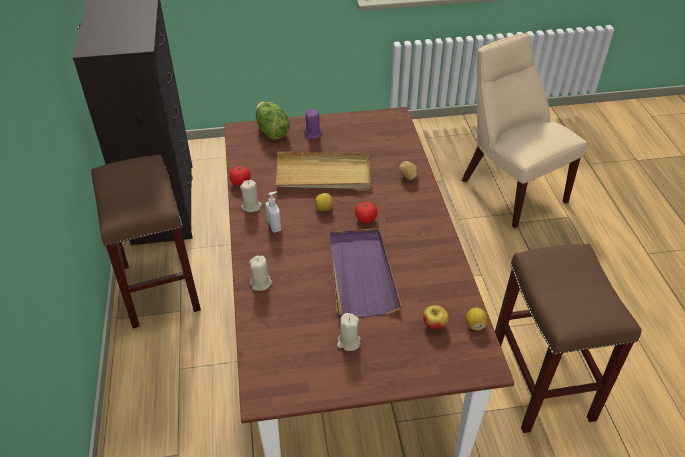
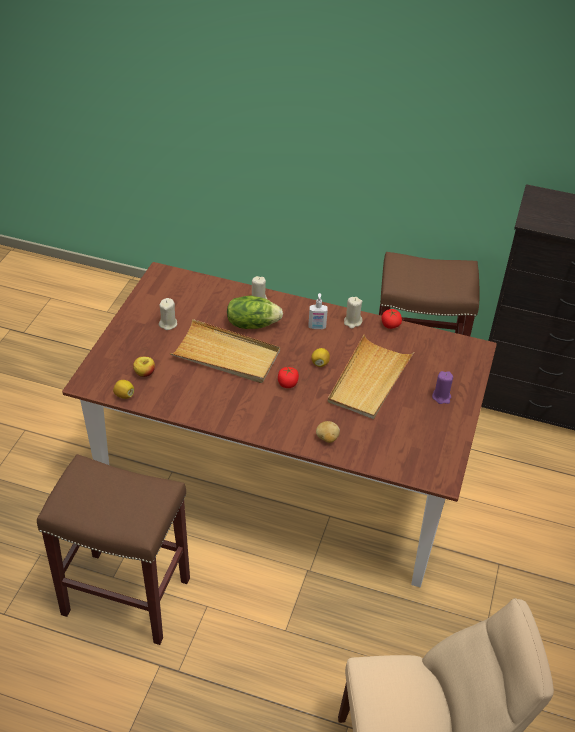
camera: 115 degrees right, 0 degrees up
lettuce [256,102,290,140] -> lettuce moved to [227,296,283,329]
purple tray [330,228,402,317] -> beige tray [170,319,280,383]

